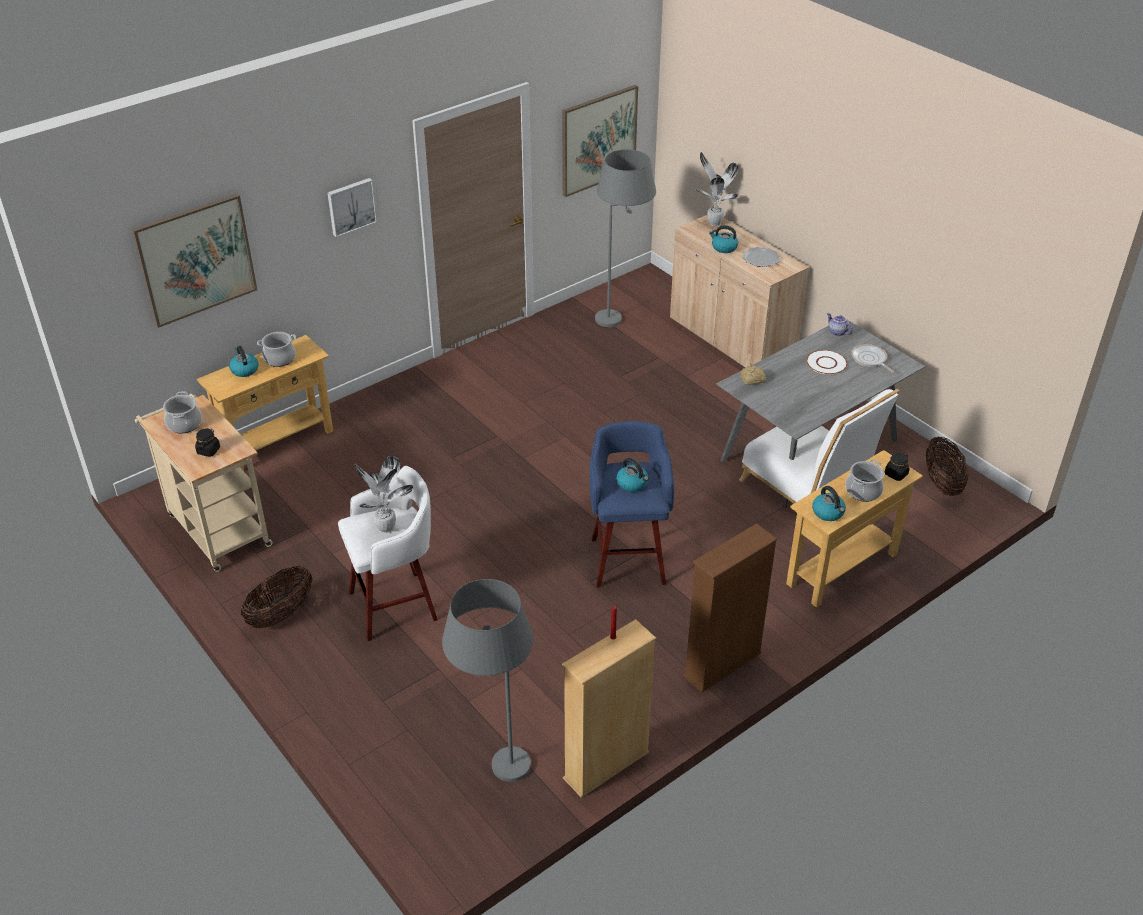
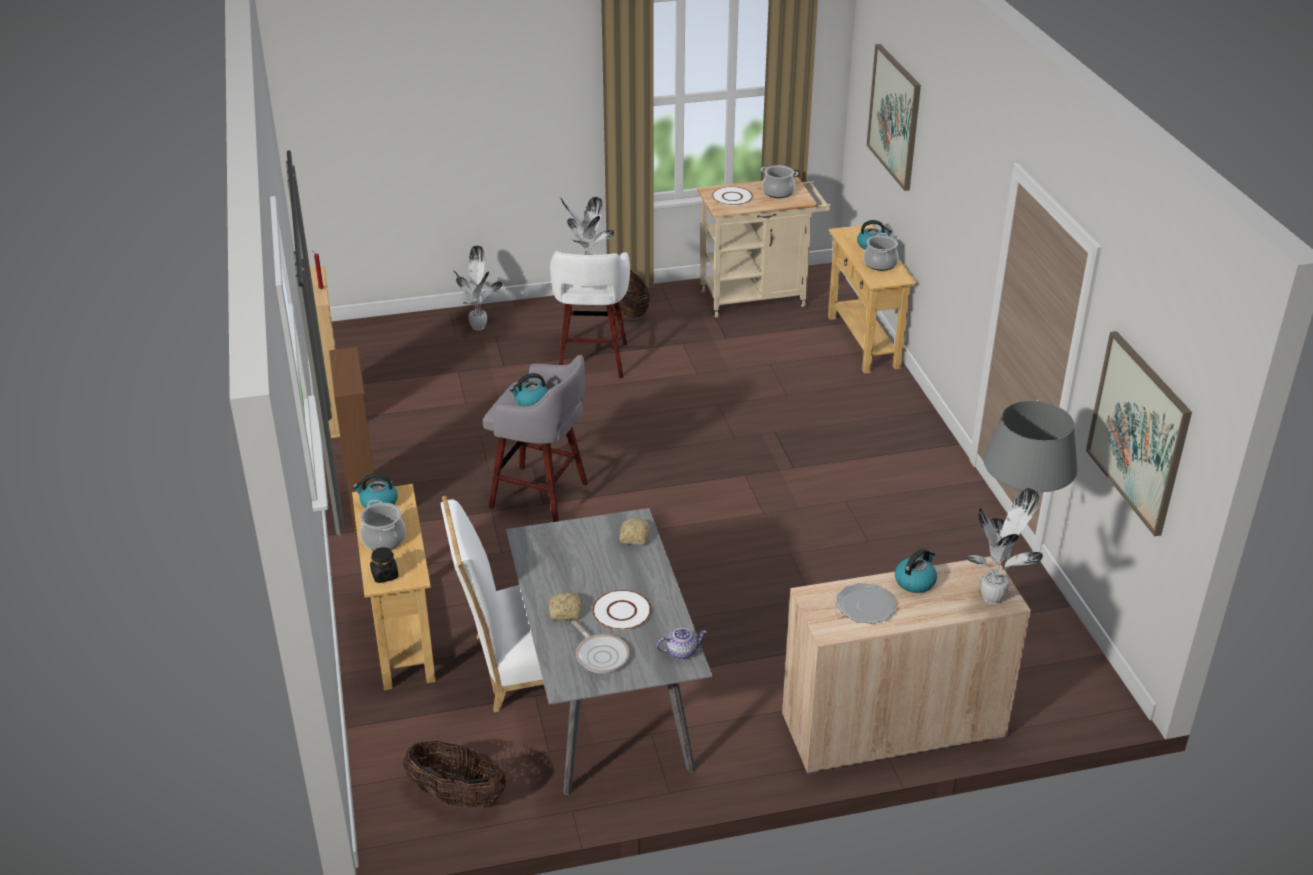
camera: 115 degrees right, 5 degrees down
black jar [195,428,220,457] -> white plate [712,187,753,206]
picture [328,178,377,238] -> none
grey floor lamp [442,579,533,782] -> none
blue stool [590,421,674,588] -> grey stool [483,355,588,522]
frying pan [851,344,894,373] -> frying pan turned 60 degrees clockwise [571,620,630,673]
none -> potted plant [454,245,502,330]
none -> bread [549,592,582,621]

